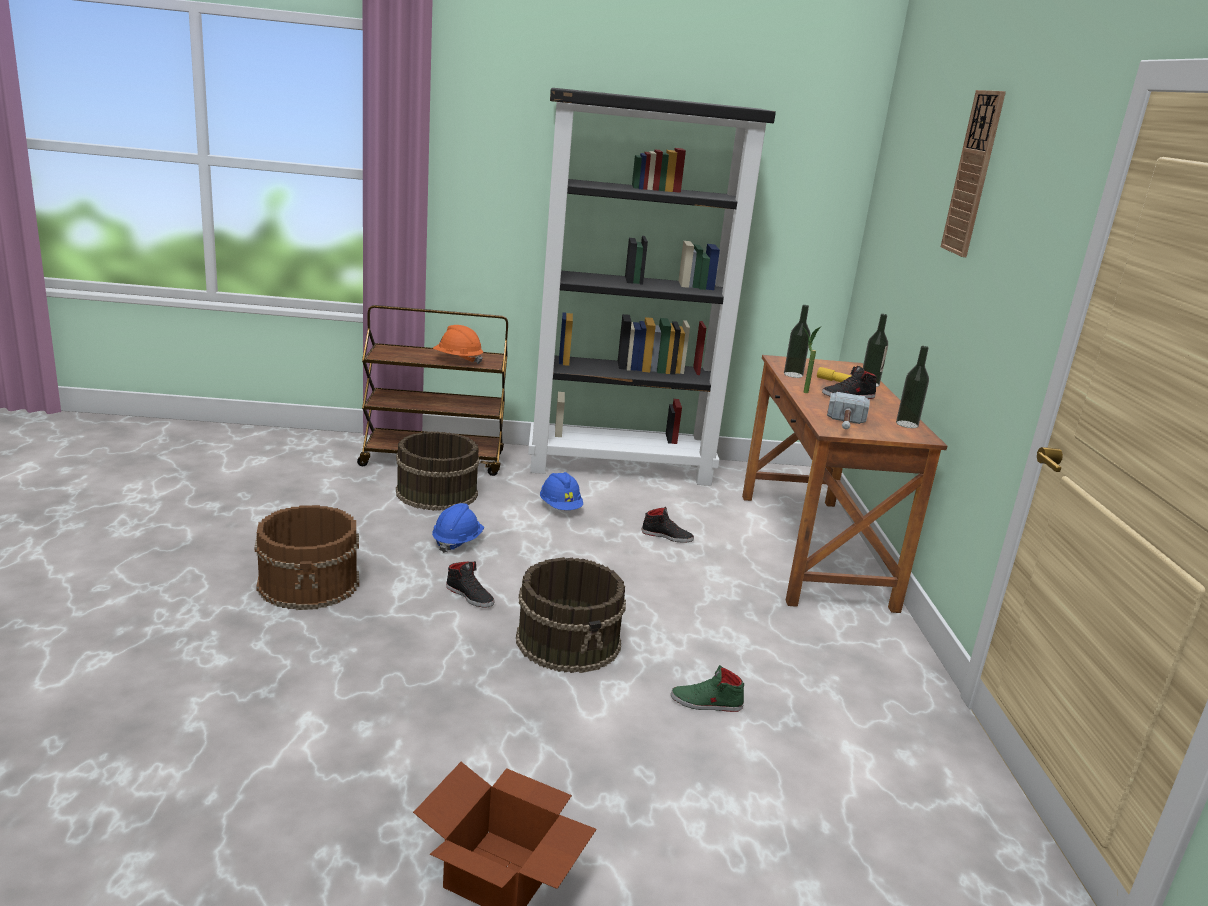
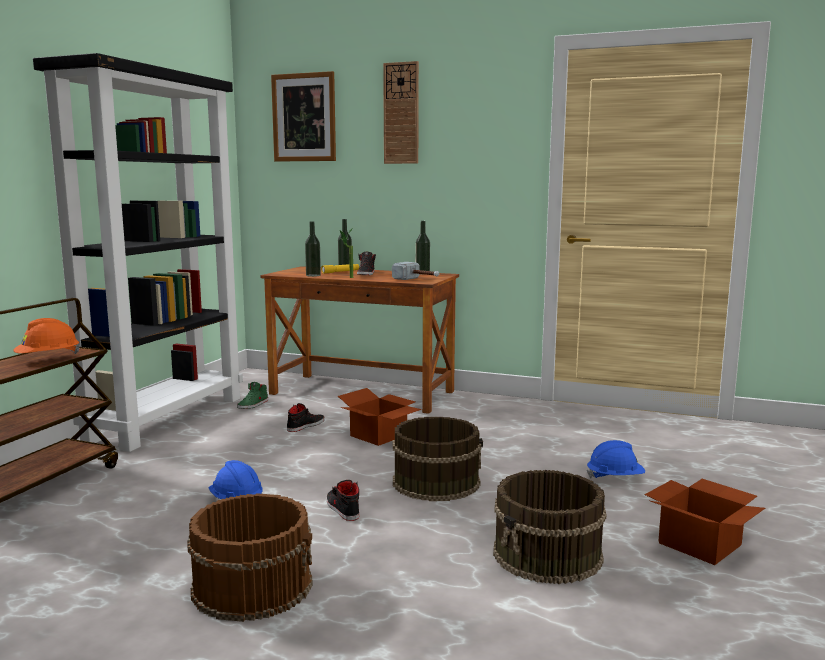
camera: 65 degrees left, 10 degrees down
brown bucket [396,431,480,511] -> brown bucket moved to [493,470,607,584]
black shoe [446,561,494,607] -> black shoe turned 90 degrees counterclockwise [326,480,359,521]
blue hard hat [540,472,583,510] -> blue hard hat moved to [586,440,645,479]
green shoe [671,665,744,712] -> green shoe moved to [237,382,268,409]
none -> picture [271,71,336,162]
none -> cardboard box [338,388,422,446]

